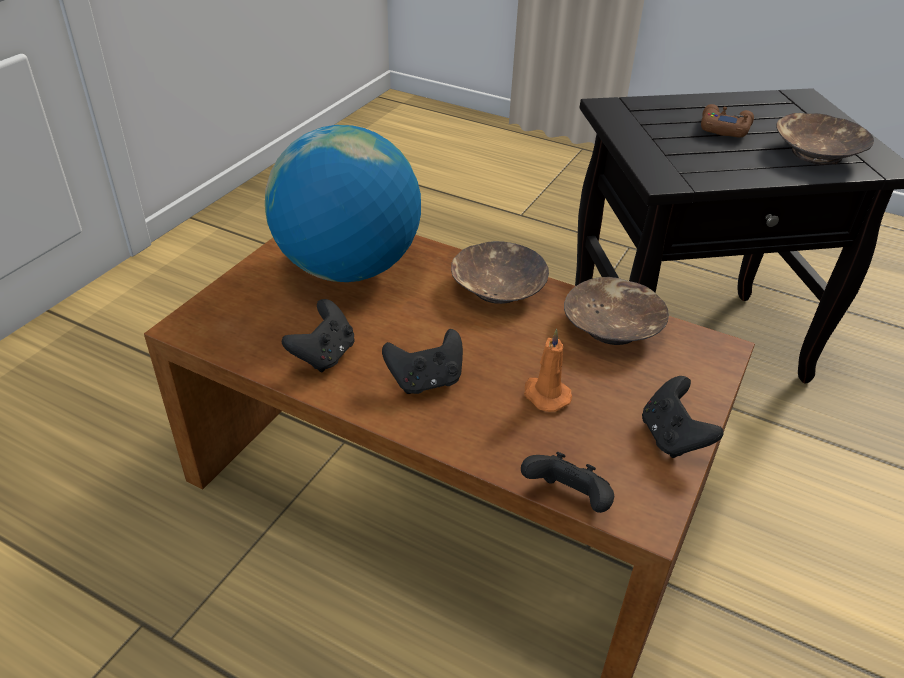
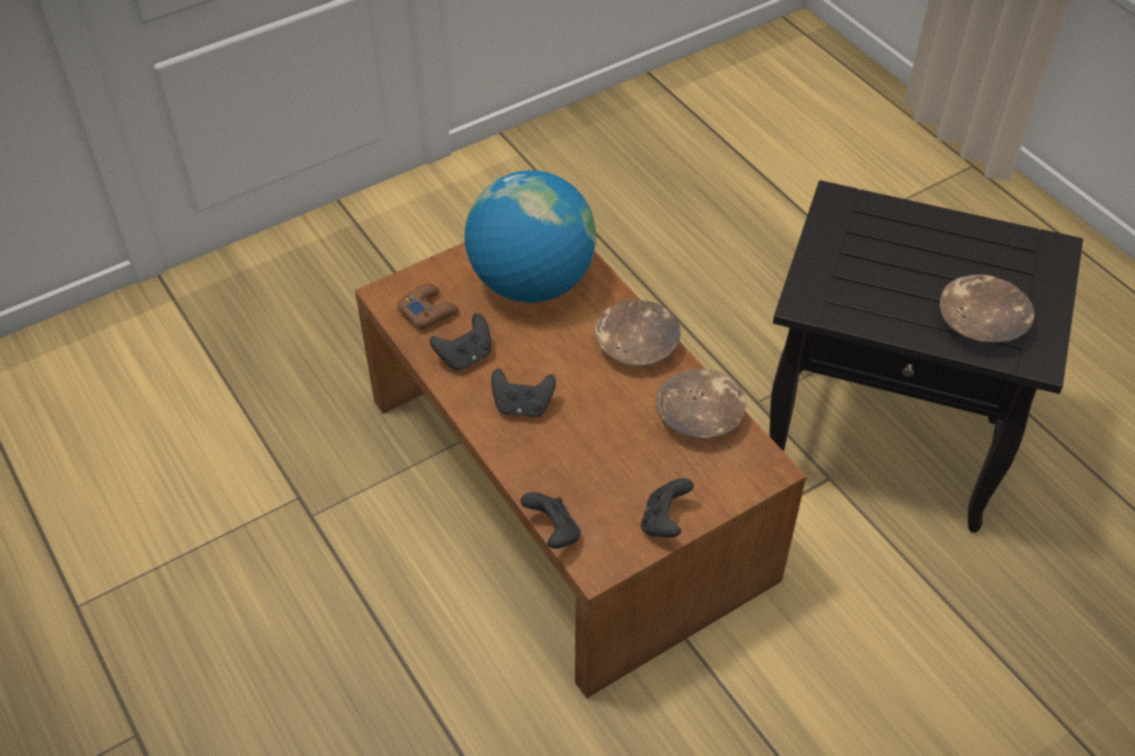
camera: 30 degrees right, 10 degrees up
orange candle [524,329,572,412] -> none
brown game controller [701,104,754,138] -> brown game controller moved to [397,283,459,329]

